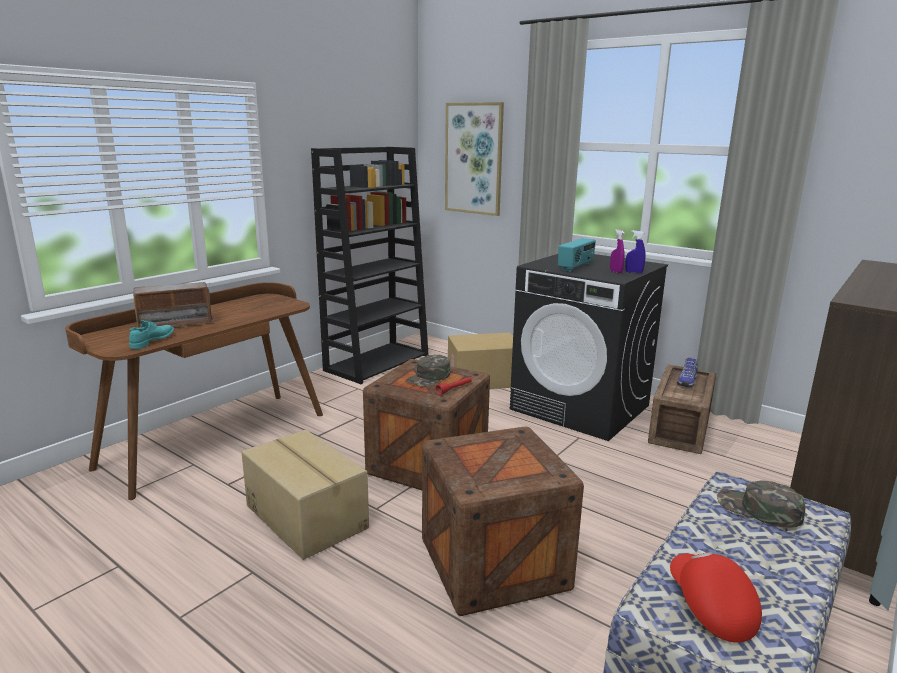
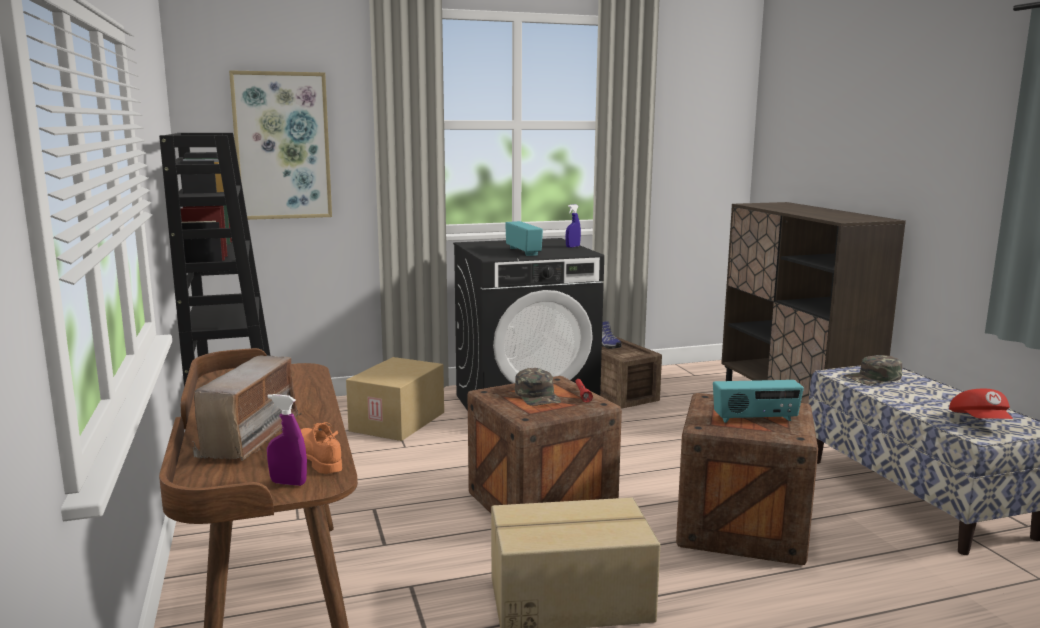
camera: 55 degrees left, 5 degrees down
turquoise shoe [129,320,174,349] -> orange shoe [301,422,342,474]
purple spray bottle [610,229,625,274] -> purple spray bottle moved to [267,394,307,486]
red cap [670,552,762,643] -> red cap turned 105 degrees counterclockwise [949,389,1013,419]
none -> radio [713,380,804,423]

